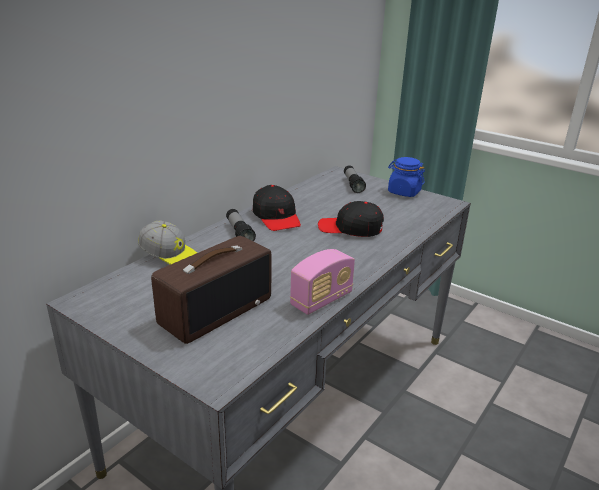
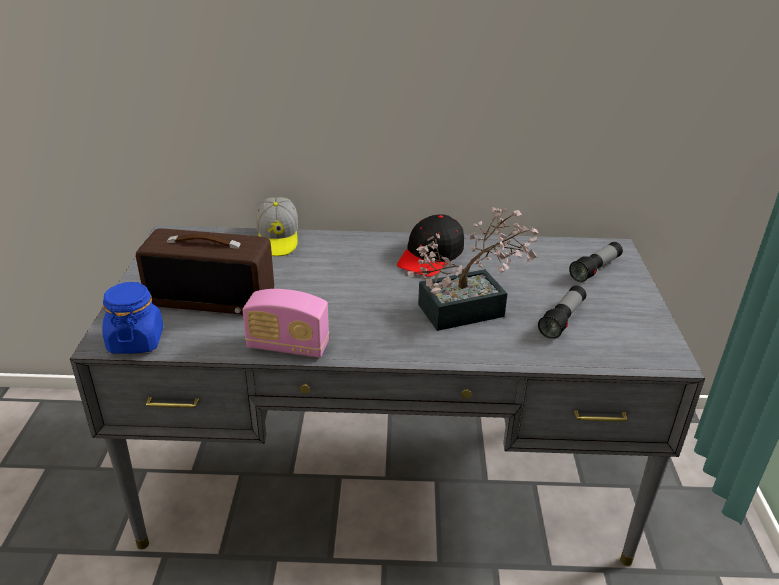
camera: 55 degrees right, 5 degrees up
flashlight [226,209,256,241] -> flashlight moved to [538,285,586,339]
black cap [318,201,384,237] -> potted plant [407,207,539,331]
blue jar [388,157,425,197] -> blue jar moved to [102,282,163,354]

